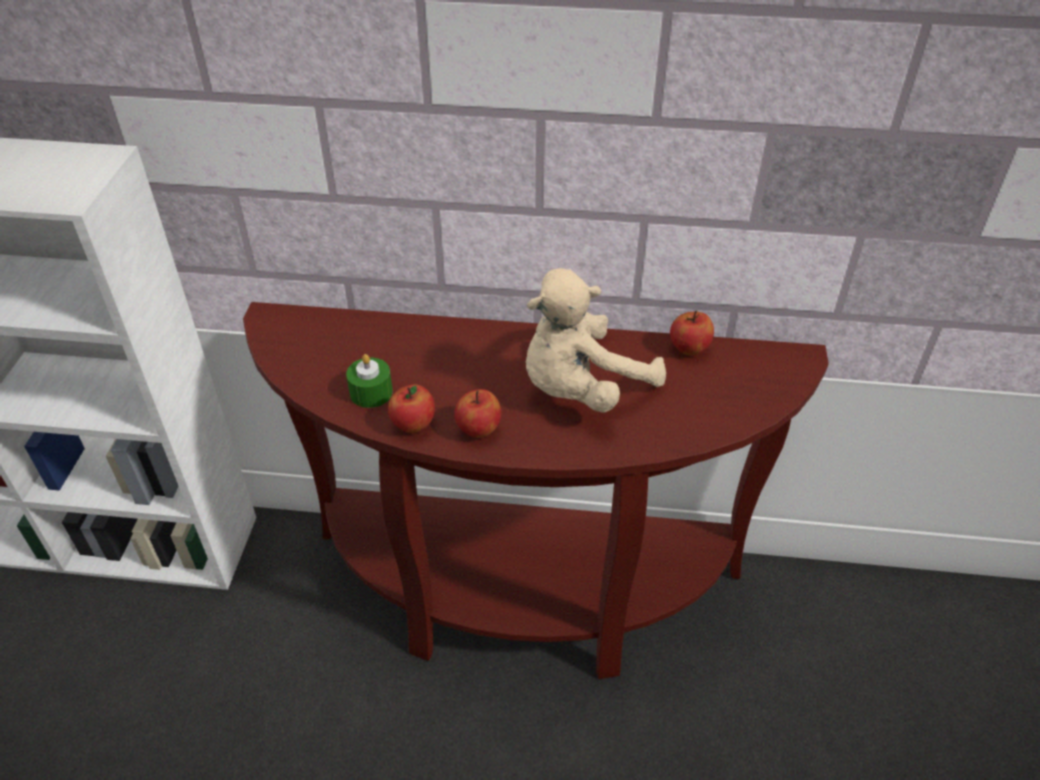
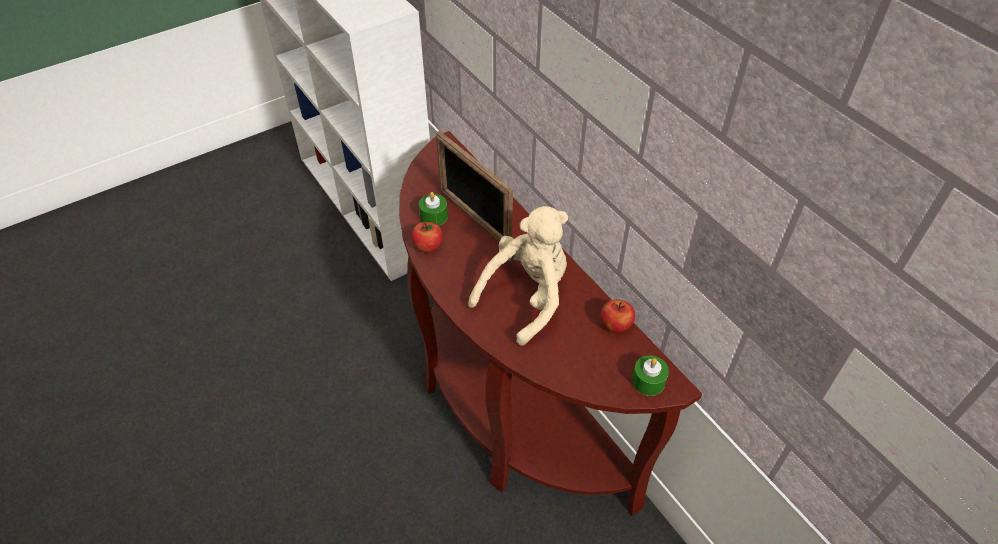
camera: 50 degrees right, 5 degrees up
apple [454,389,501,438] -> none
beige plush toy [526,268,666,413] -> beige plush toy turned 120 degrees clockwise [468,206,568,345]
none -> picture frame [436,131,513,242]
none -> green candle [632,355,669,396]

